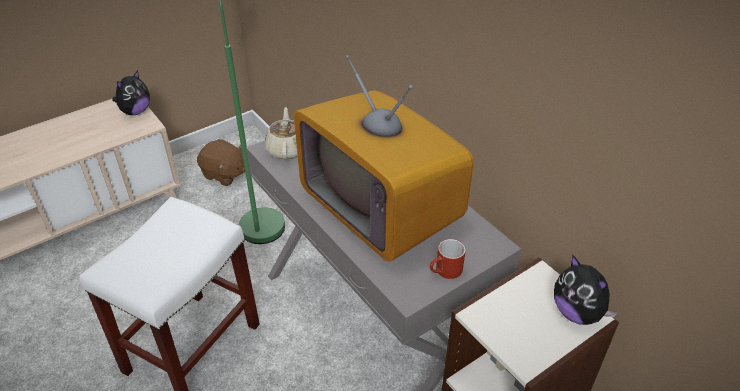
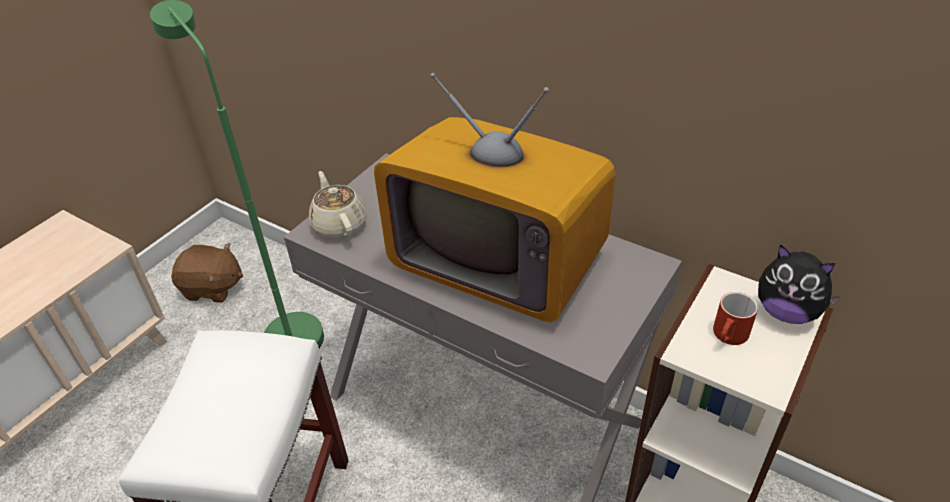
camera: 20 degrees left, 0 degrees up
plush toy [112,70,150,115] -> none
red mug [430,239,466,279] -> red mug moved to [713,292,758,345]

